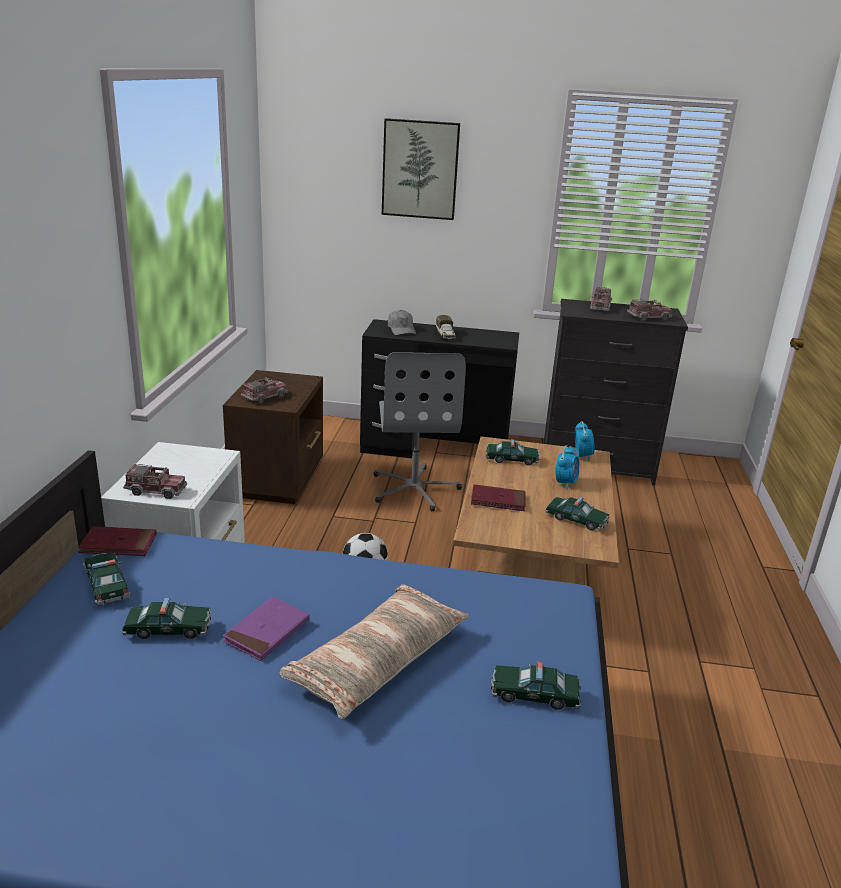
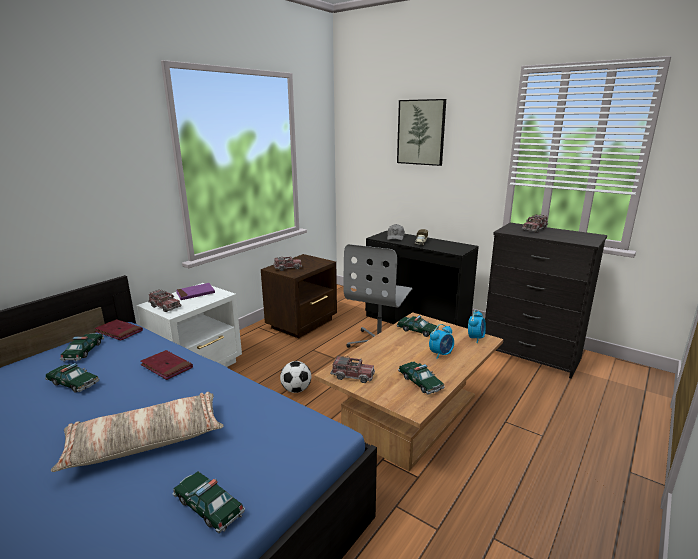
camera: 30 degrees right, 5 degrees down
purple book [223,597,310,661] -> purple book moved to [176,283,215,300]
red book [471,484,525,511] -> red book moved to [140,350,193,380]
toy truck [627,299,672,321] -> toy truck moved to [330,356,375,383]

